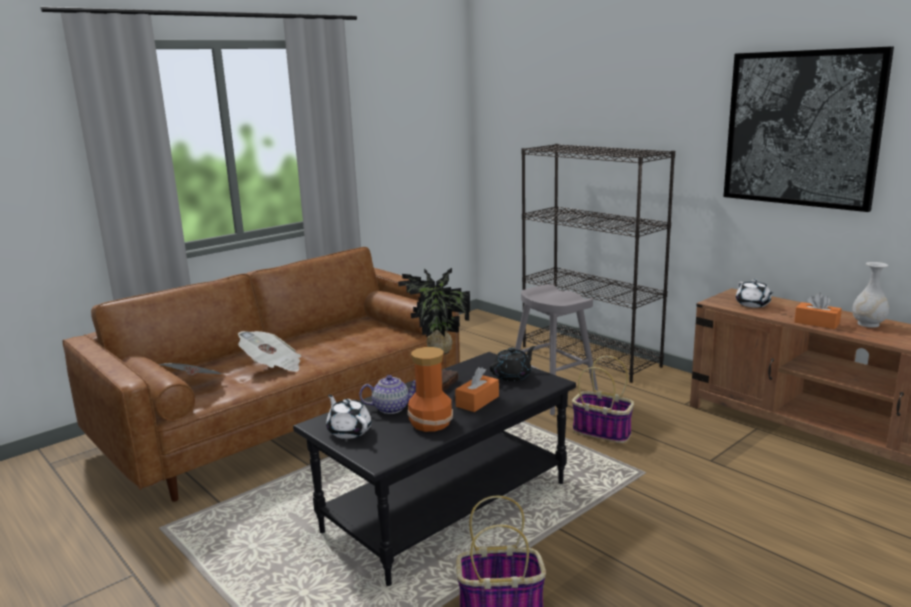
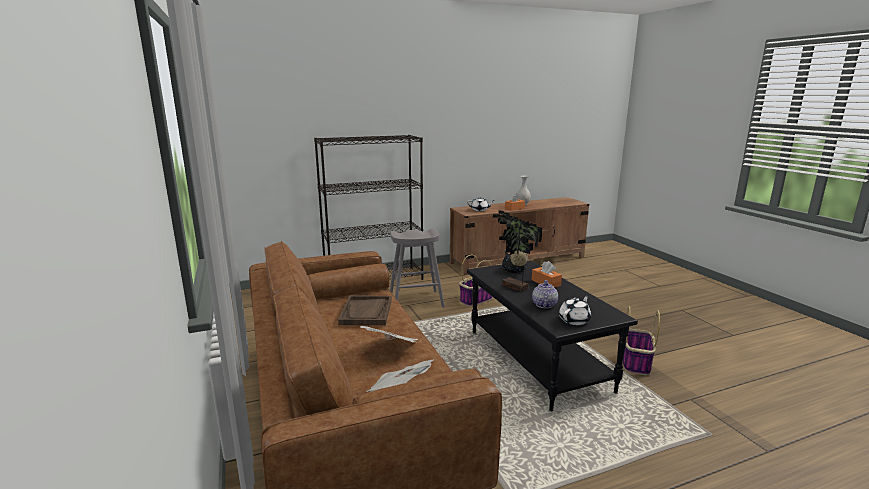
camera: 70 degrees left, 0 degrees up
white teapot [326,395,372,439] -> white teapot turned 150 degrees clockwise [559,295,591,325]
vase [407,347,453,432] -> none
picture [723,46,894,212] -> none
none -> brown tray [338,295,392,325]

